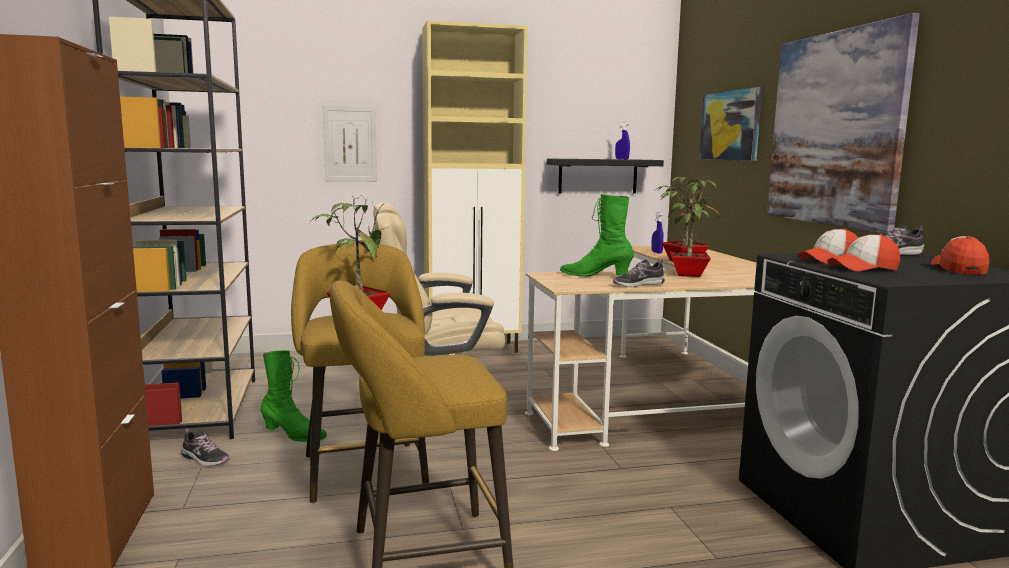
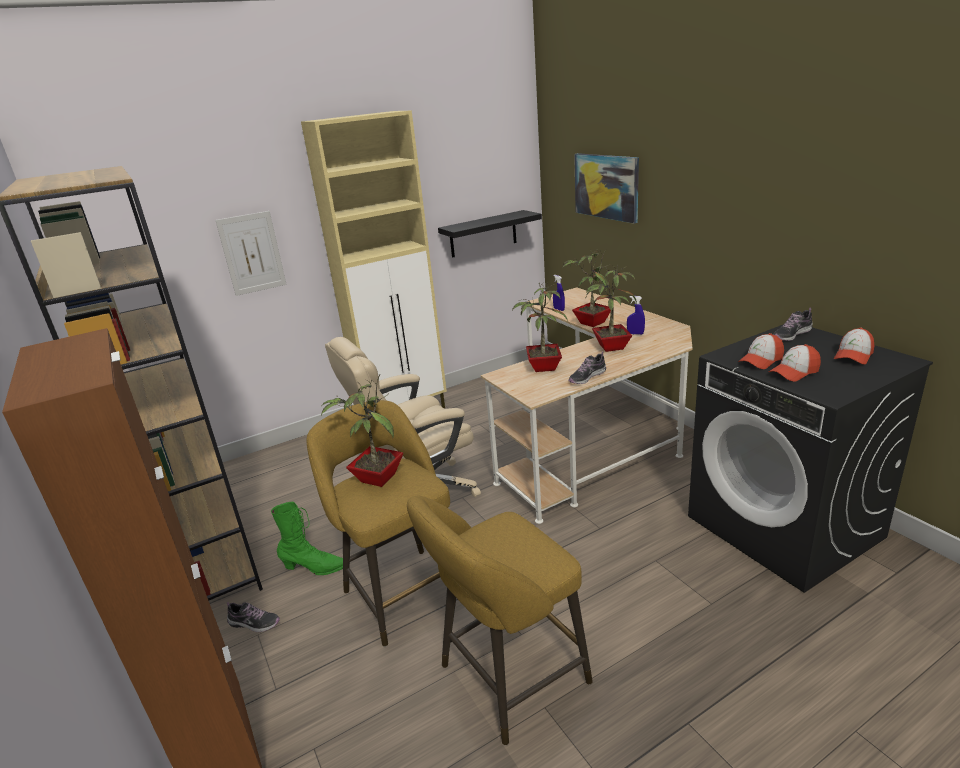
camera: 15 degrees left, 15 degrees up
green boot [560,194,634,277] -> potted plant [512,282,568,372]
blue spray bottle [615,123,630,159] -> blue spray bottle moved to [627,296,645,335]
picture [767,13,920,234] -> none
cap [931,236,989,275] -> cap turned 135 degrees counterclockwise [834,328,874,364]

